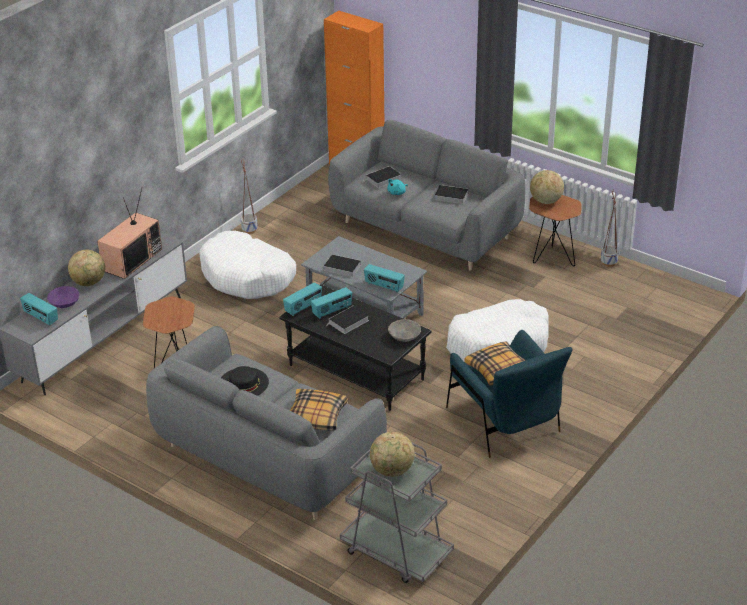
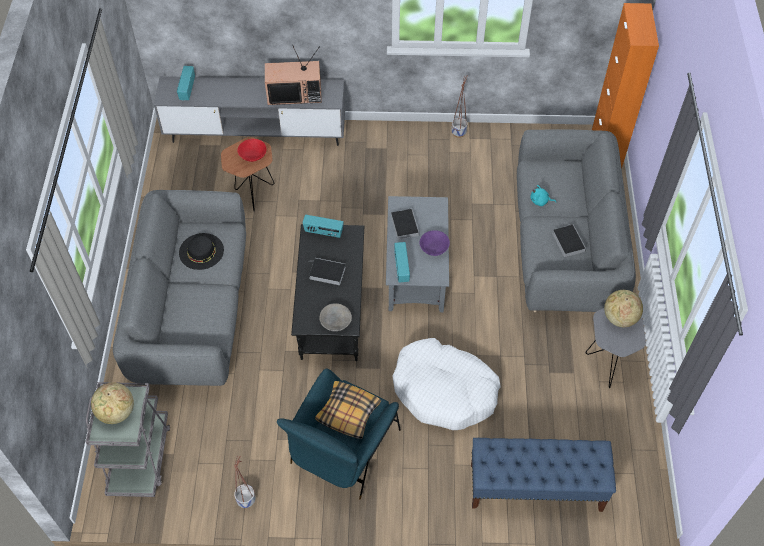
camera: 55 degrees right, 20 degrees up
purple bowl [47,286,79,308] -> purple bowl moved to [419,230,450,256]
globe [68,250,105,286] -> none
white dog bed [199,231,296,299] -> none
pillow [290,389,348,431] -> none
radio [311,287,352,319] -> none
book [363,166,401,188] -> none
brown side table [529,195,582,266] -> grey side table [586,308,646,388]
planter [601,191,619,267] -> planter moved to [234,456,256,508]
none -> red bowl [237,139,267,162]
none -> blue bench [471,438,616,512]

